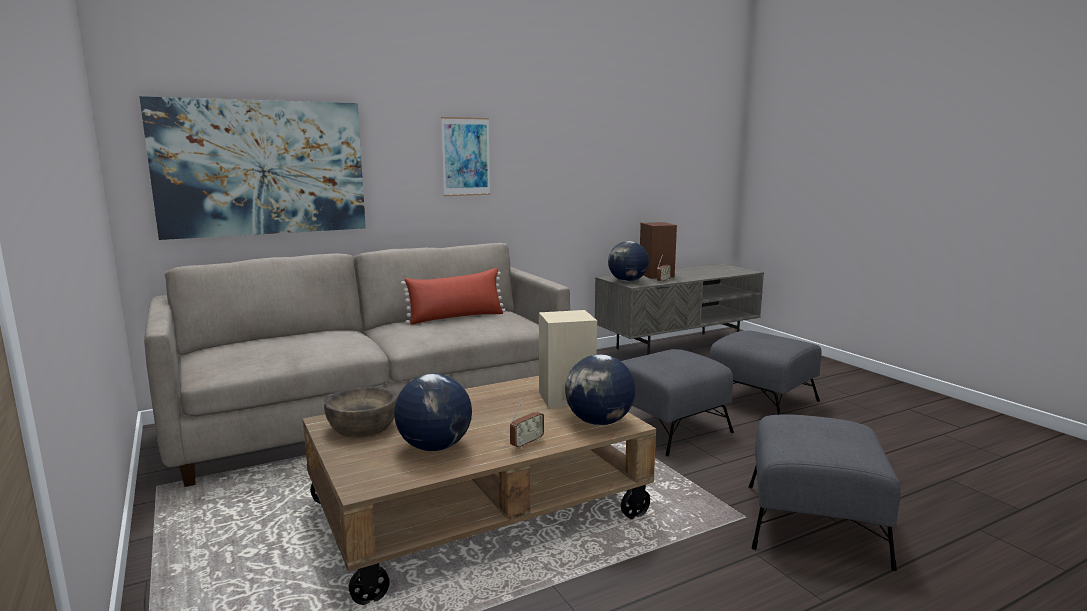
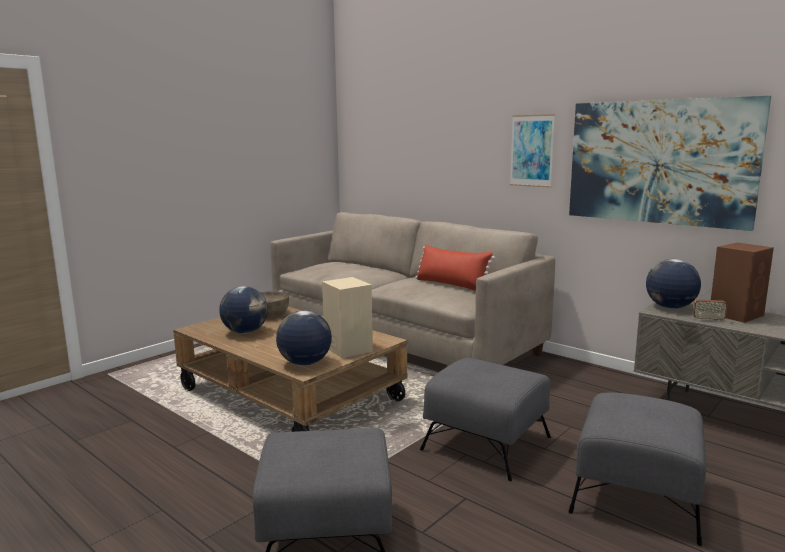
camera: 70 degrees right, 0 degrees up
picture [139,96,366,240] -> picture moved to [569,96,771,231]
radio [510,396,544,449] -> none

